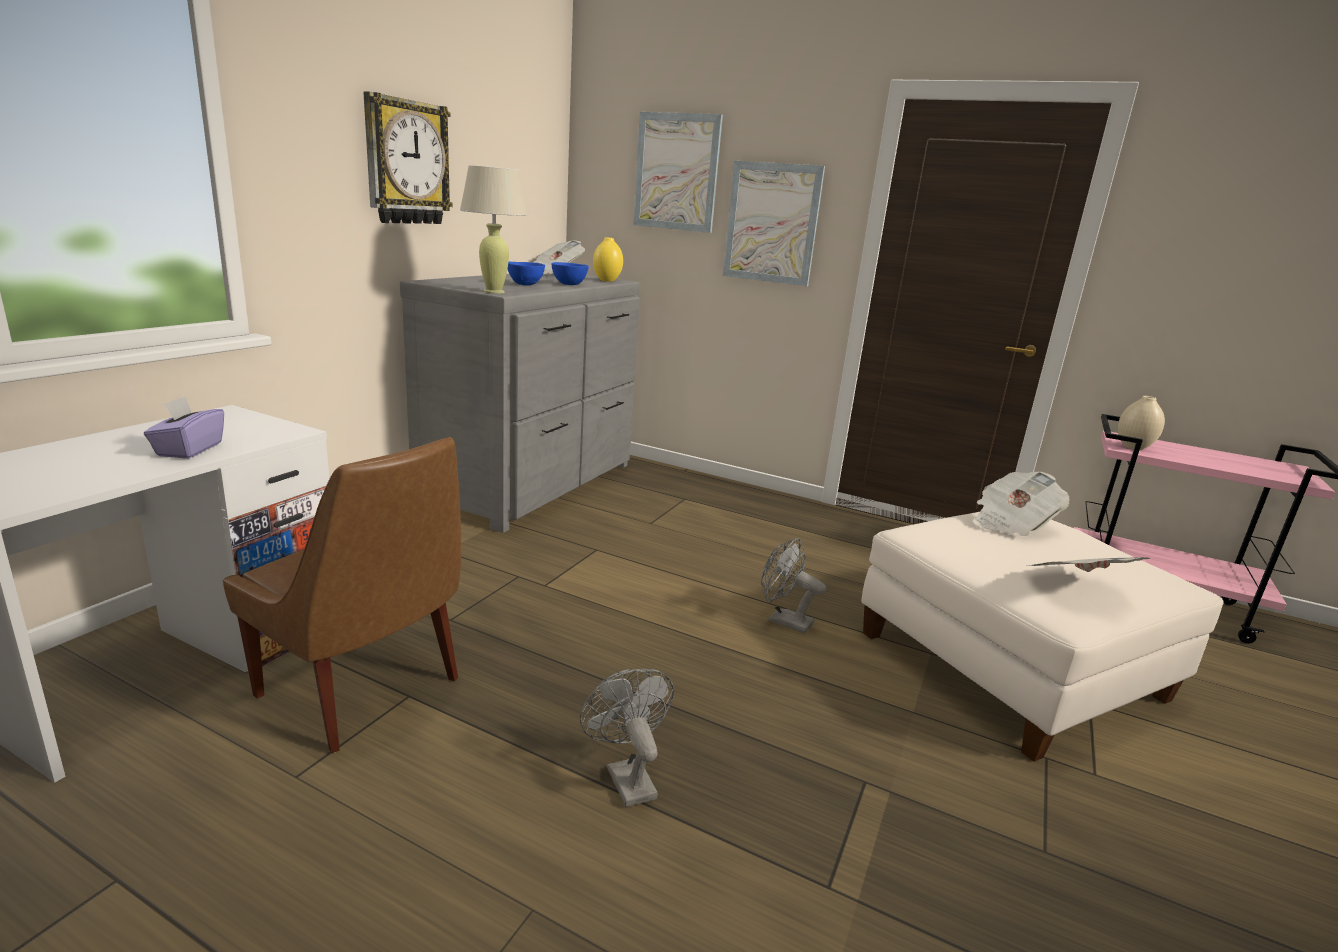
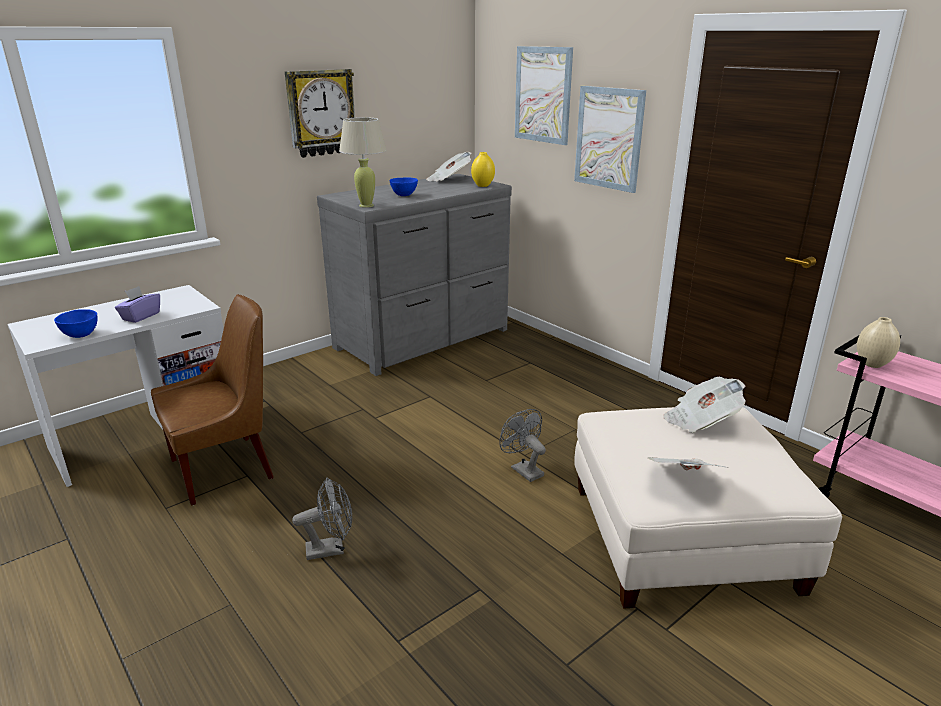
camera: 25 degrees right, 5 degrees up
brown chair [223,437,461,753] -> brown chair turned 90 degrees counterclockwise [151,294,273,506]
blue bowl [551,262,589,285] -> blue bowl moved to [54,309,98,338]
grey fan [580,669,674,807] -> grey fan turned 75 degrees clockwise [292,478,352,560]

